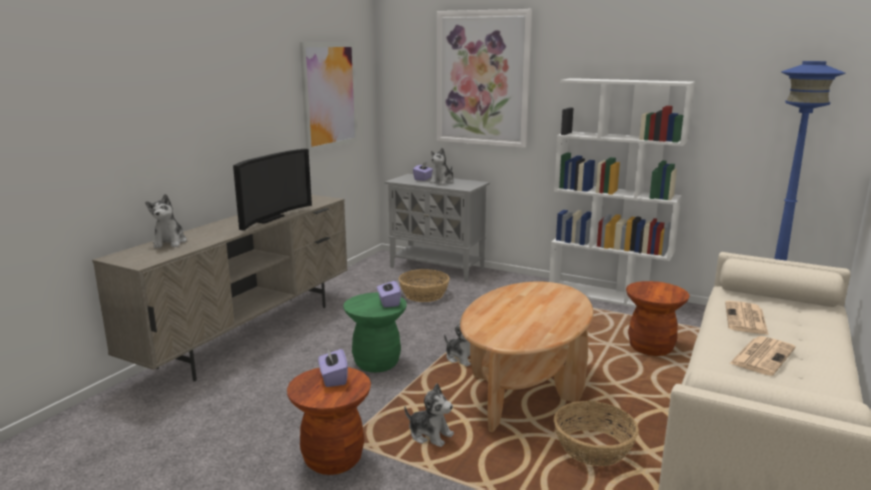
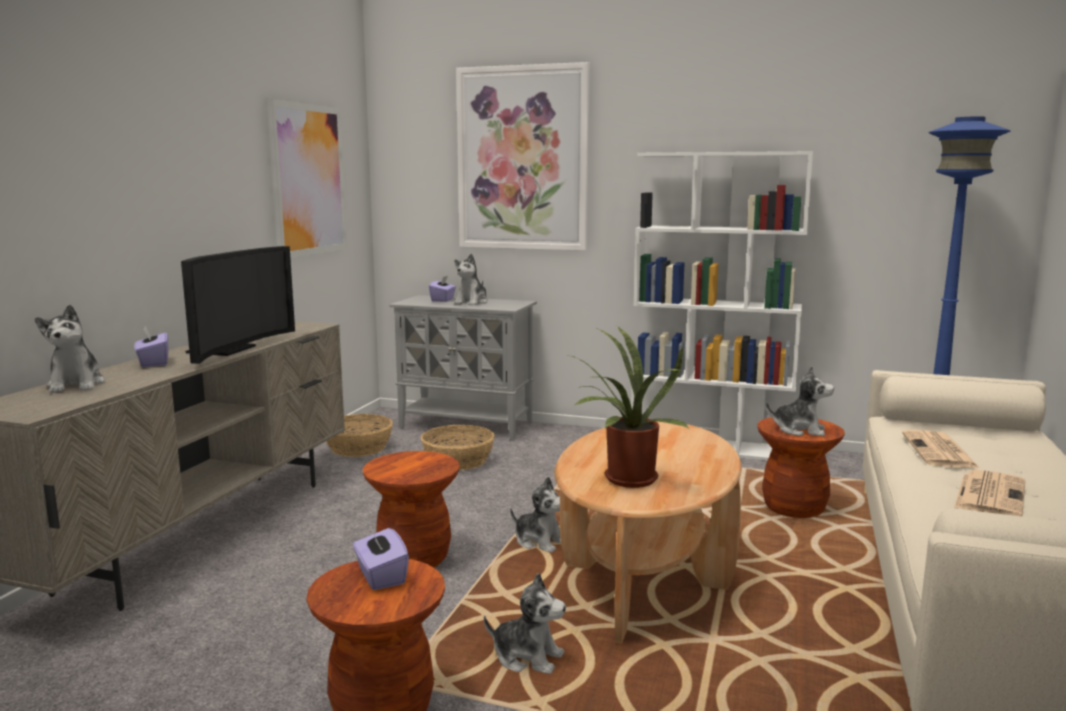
camera: 10 degrees left, 5 degrees down
green stool [343,293,407,372] -> brown stool [363,451,460,568]
purple tissue box [377,280,401,307] -> purple tissue box moved to [134,325,168,367]
basket [554,401,639,466] -> basket moved to [326,414,393,457]
none -> potted plant [568,326,690,488]
none -> plush toy [766,366,834,436]

